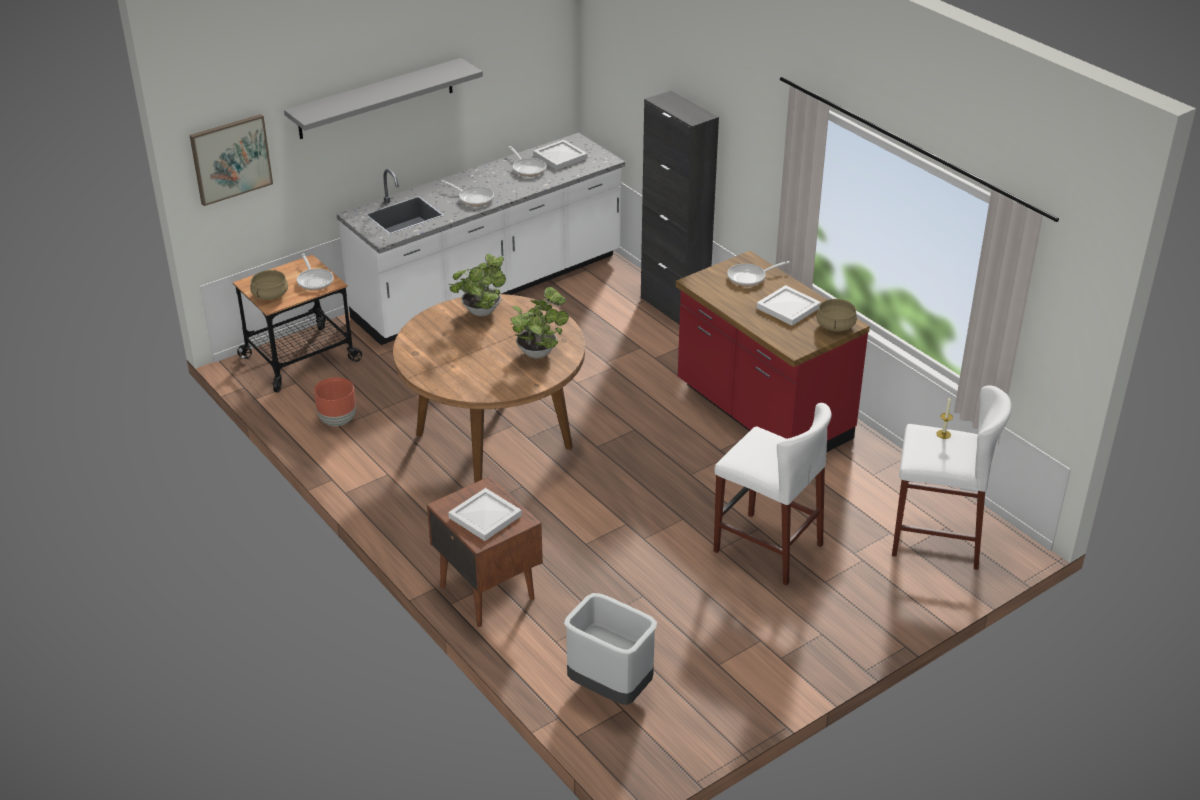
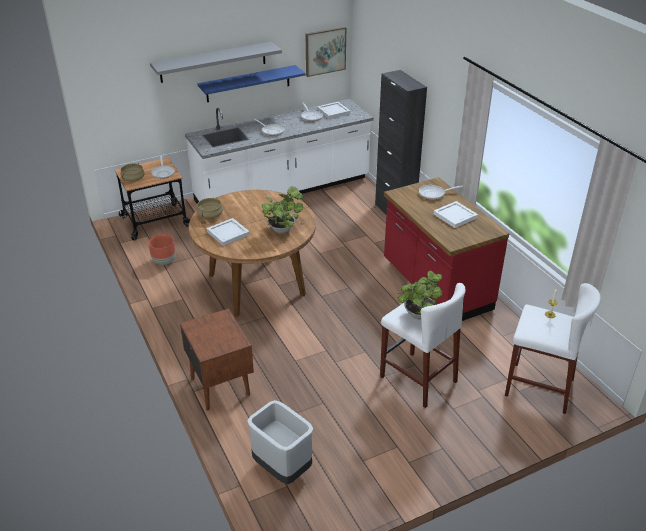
camera: 10 degrees right, 0 degrees up
picture [190,114,273,206] -> picture moved to [305,27,346,77]
potted plant [448,254,506,316] -> potted plant moved to [398,271,442,320]
white tray [448,488,522,541] -> white tray moved to [207,218,250,246]
beige cooking pot [816,298,857,331] -> beige cooking pot moved to [197,198,223,219]
none -> blue shelf [197,65,306,102]

